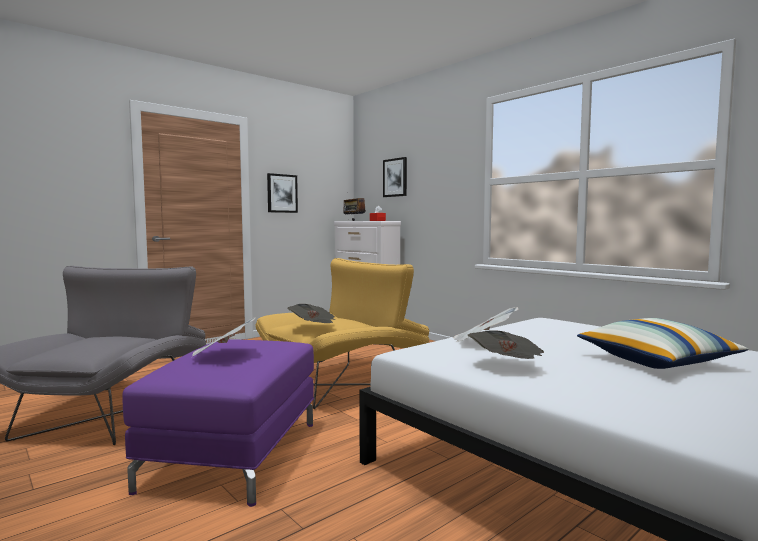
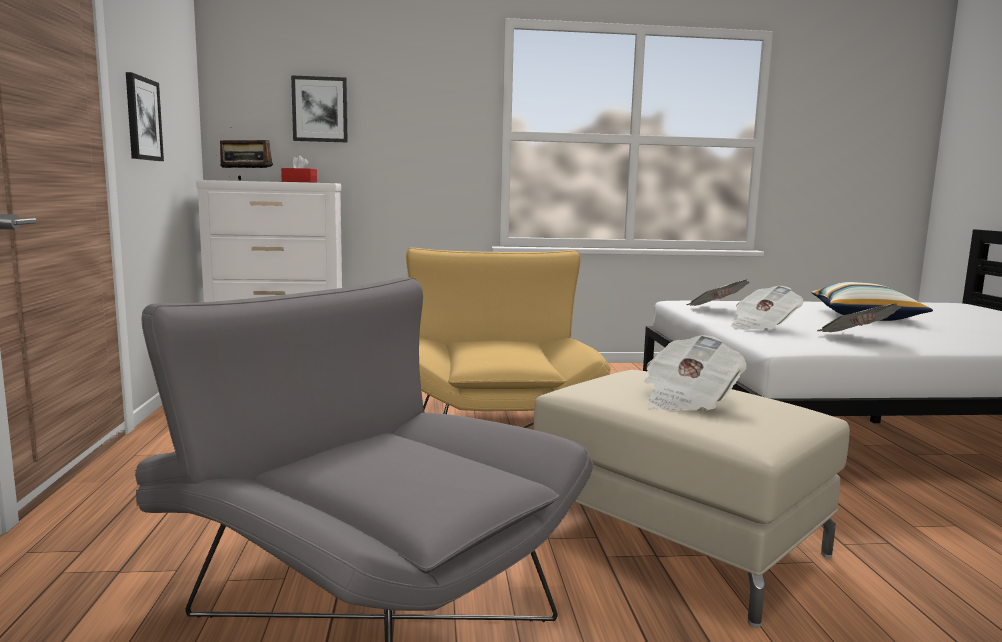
camera: 55 degrees left, 5 degrees up
purple ottoman [123,340,314,507] -> beige ottoman [533,370,850,628]
newspaper [287,304,335,323] -> newspaper moved to [687,280,749,306]

